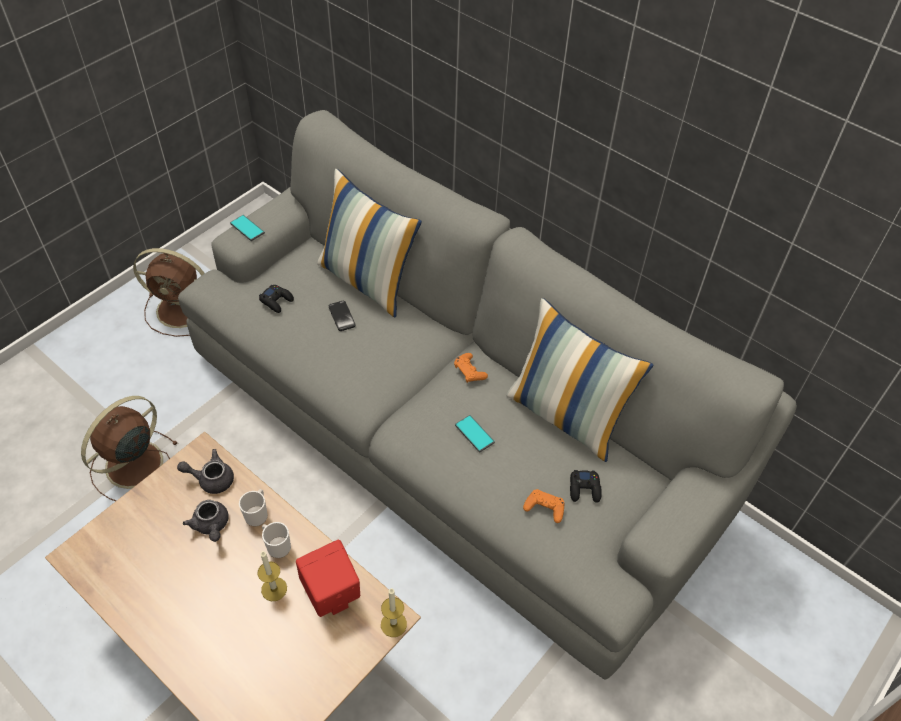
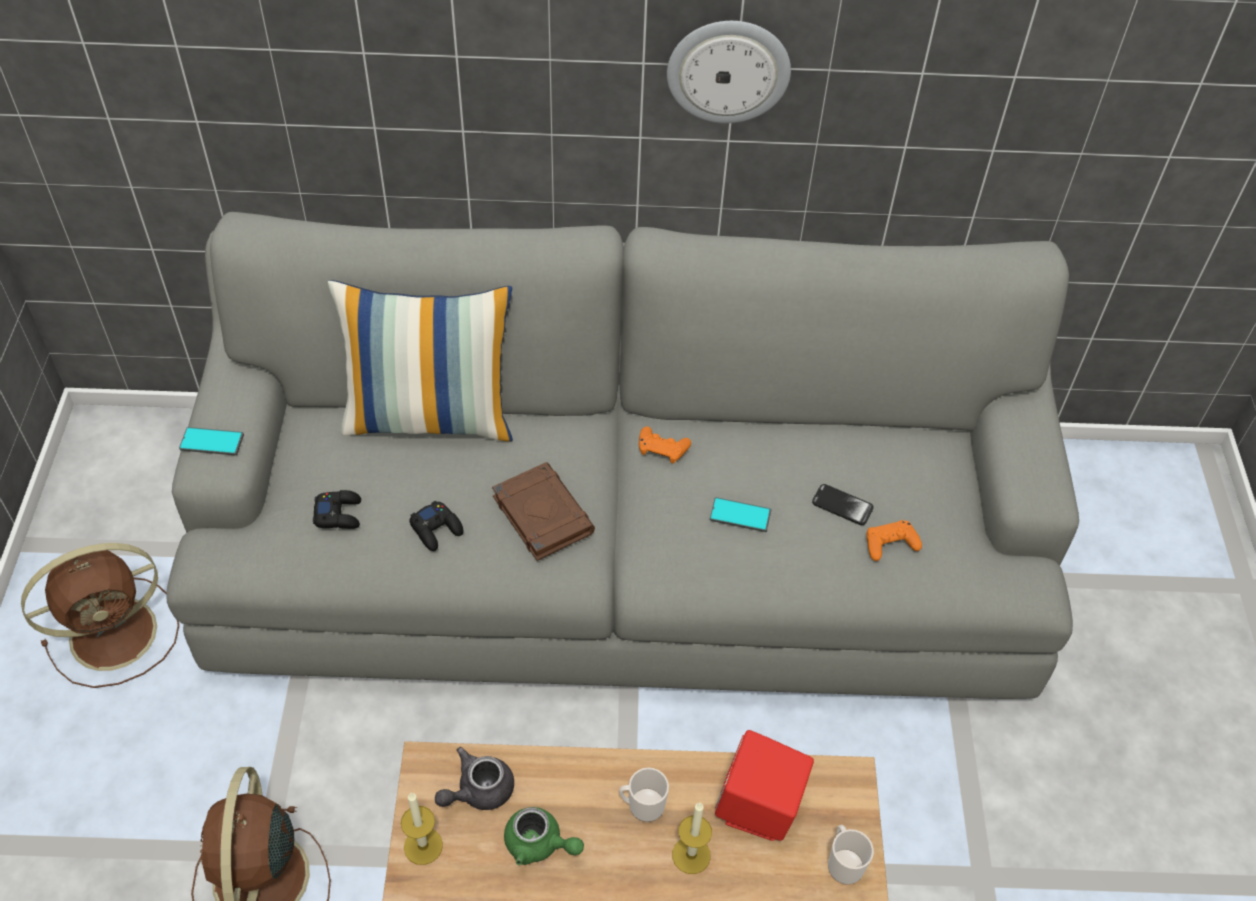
camera: 40 degrees left, 0 degrees up
grey teapot [183,500,229,542] -> green teapot [504,807,584,865]
mug [239,489,268,526] -> mug moved to [828,825,874,885]
phone [329,301,356,331] -> phone moved to [812,484,874,525]
candle [381,588,407,637] -> candle moved to [401,793,443,865]
pillow [506,298,654,462] -> none
black game controller [570,470,602,503] -> black game controller moved to [410,500,463,551]
none -> brown book [492,462,595,561]
none -> wall clock [667,21,791,123]

